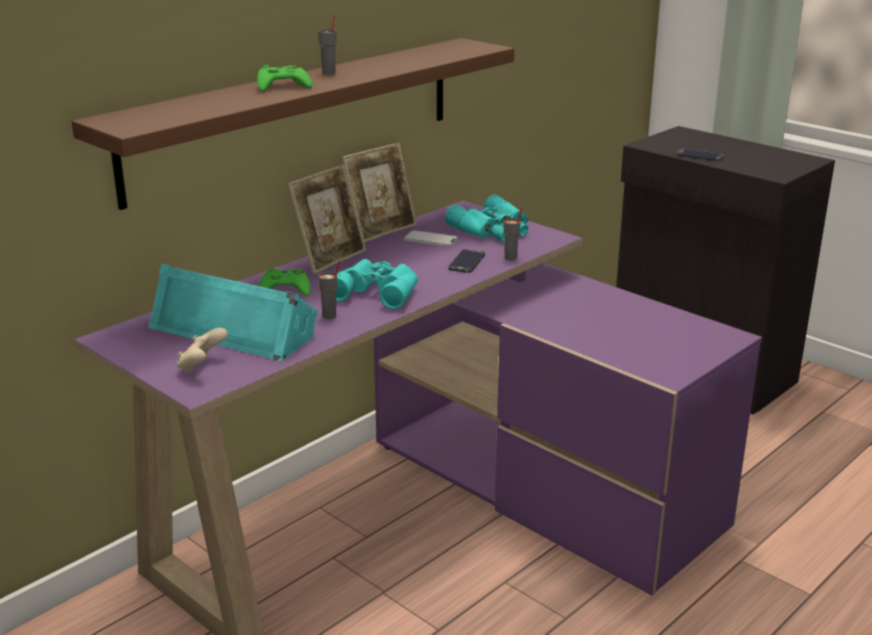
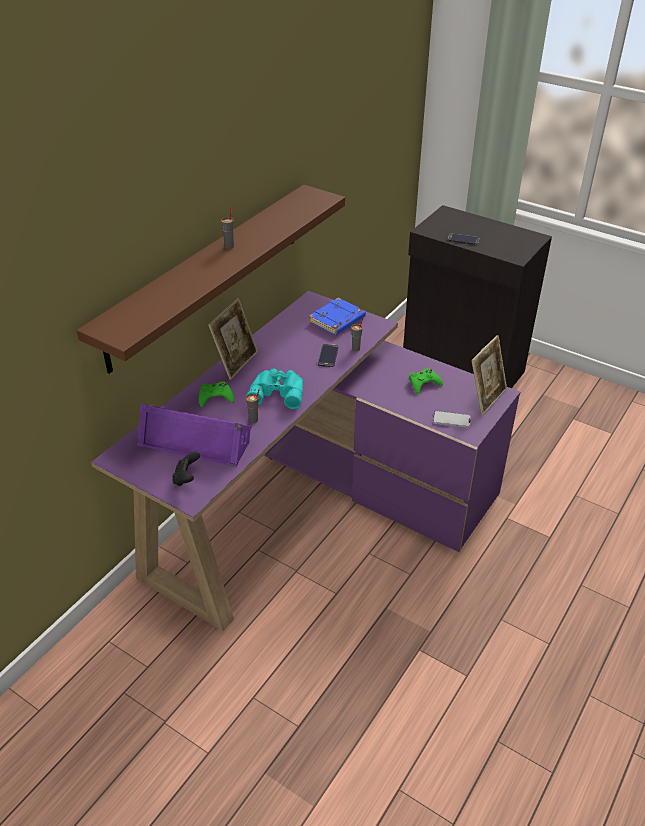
camera: 10 degrees left, 15 degrees up
turquoise speaker [148,264,318,362] -> purple speaker [137,403,251,467]
beige game controller [177,328,228,374] -> black game controller [172,451,200,486]
green game controller [257,65,312,92] -> green game controller moved to [409,368,443,394]
picture frame [342,143,417,242] -> picture frame moved to [471,335,507,415]
phone [404,230,458,247] -> phone moved to [433,411,471,428]
turquoise binoculars [445,195,529,242] -> blue book [309,298,366,335]

